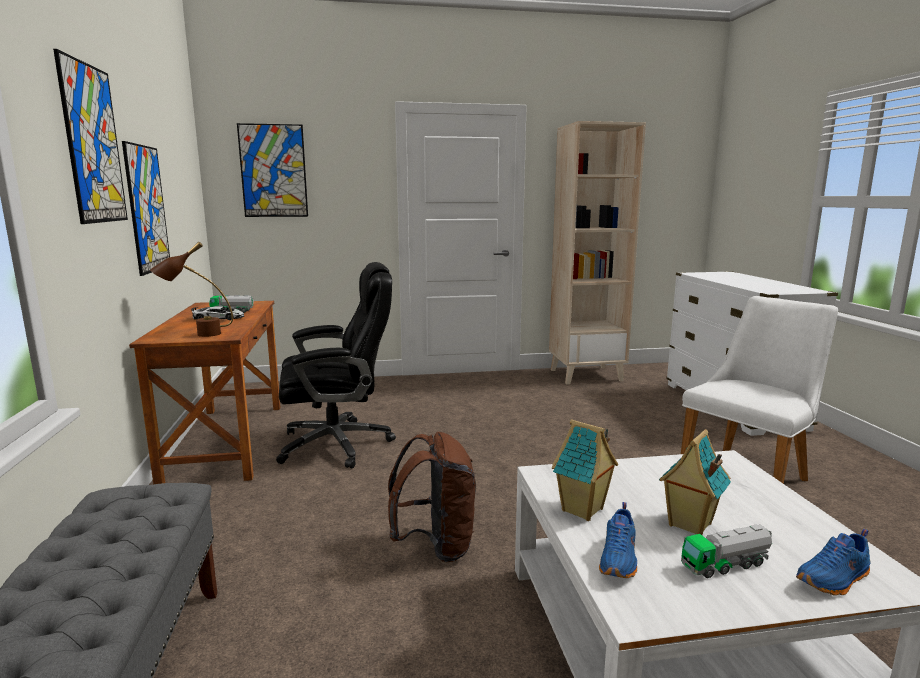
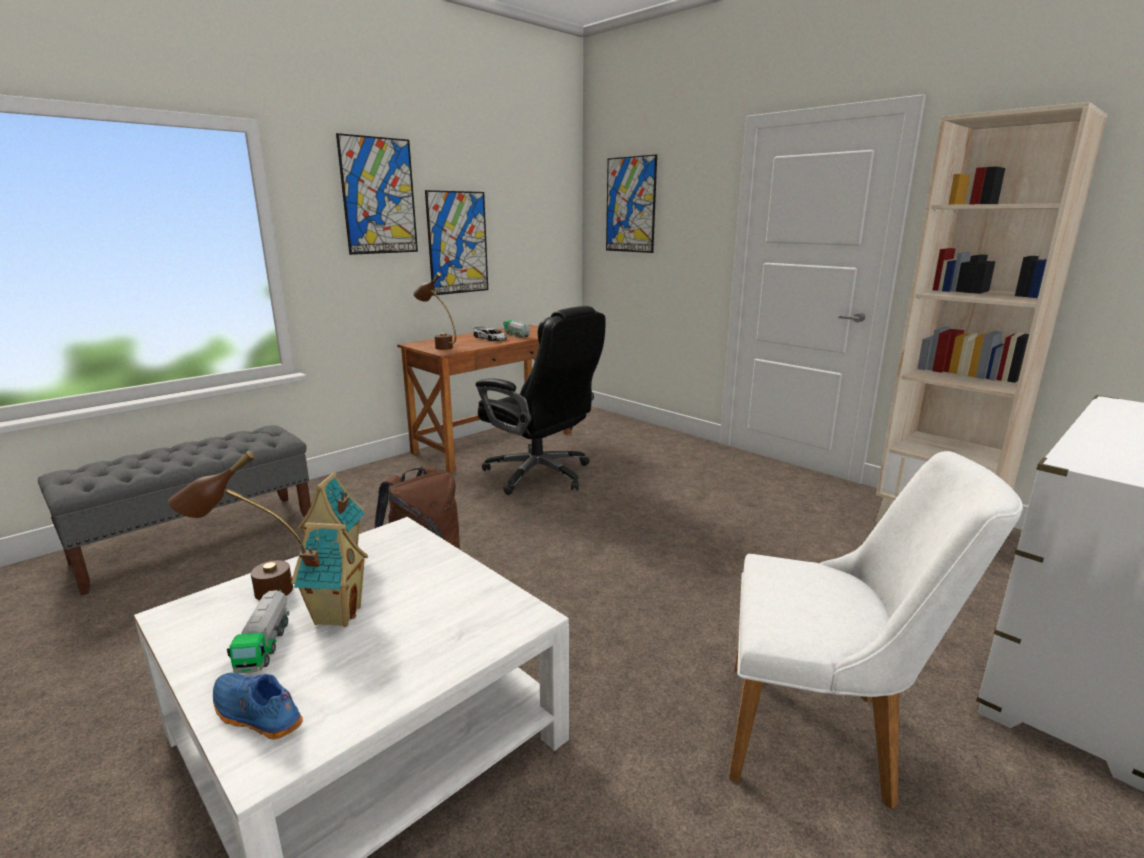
camera: 55 degrees right, 5 degrees up
blue shoe [599,502,637,578] -> brown table lamp [168,451,303,601]
toy truck [681,524,772,578] -> toy truck turned 135 degrees counterclockwise [227,590,289,673]

